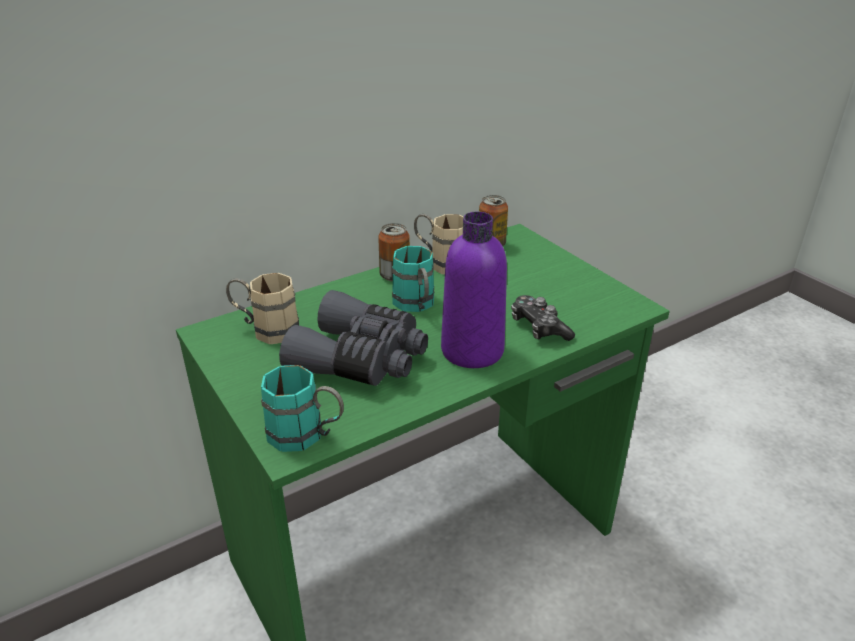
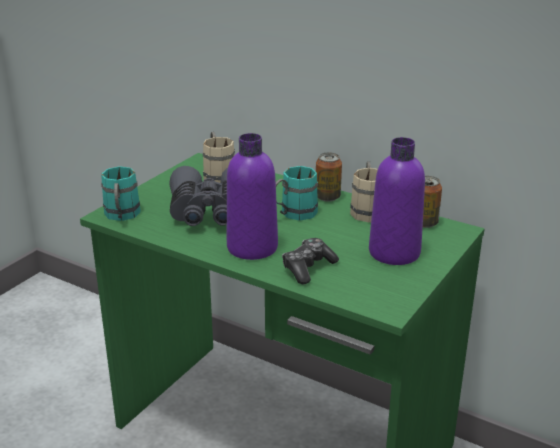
camera: 65 degrees right, 5 degrees down
none -> purple bottle [369,137,425,265]

